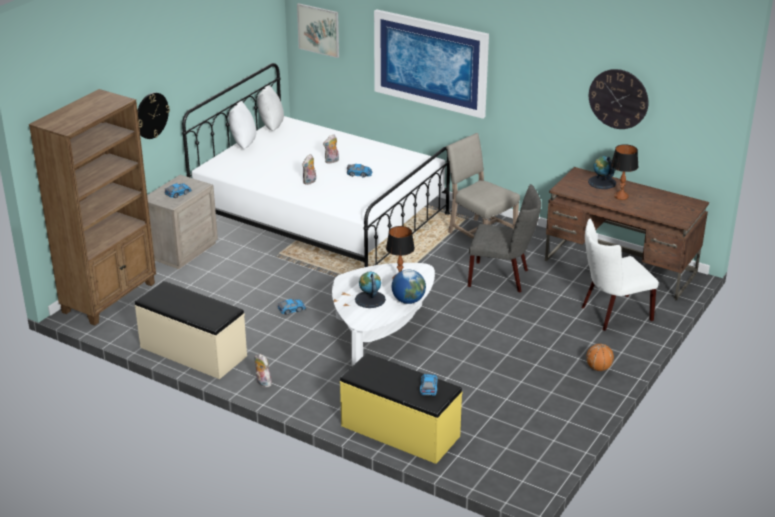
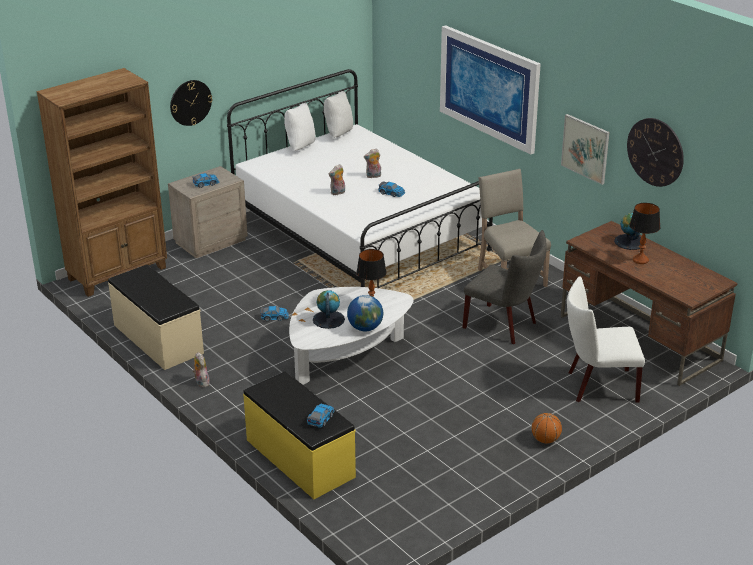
camera: 20 degrees right, 0 degrees up
picture [297,3,339,58] -> picture moved to [561,114,610,185]

